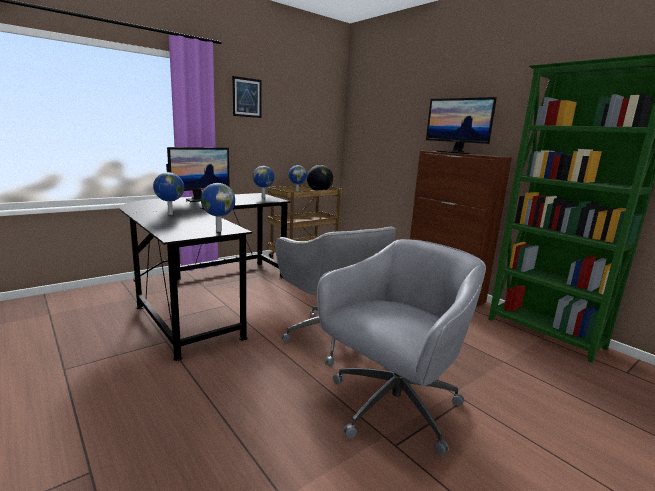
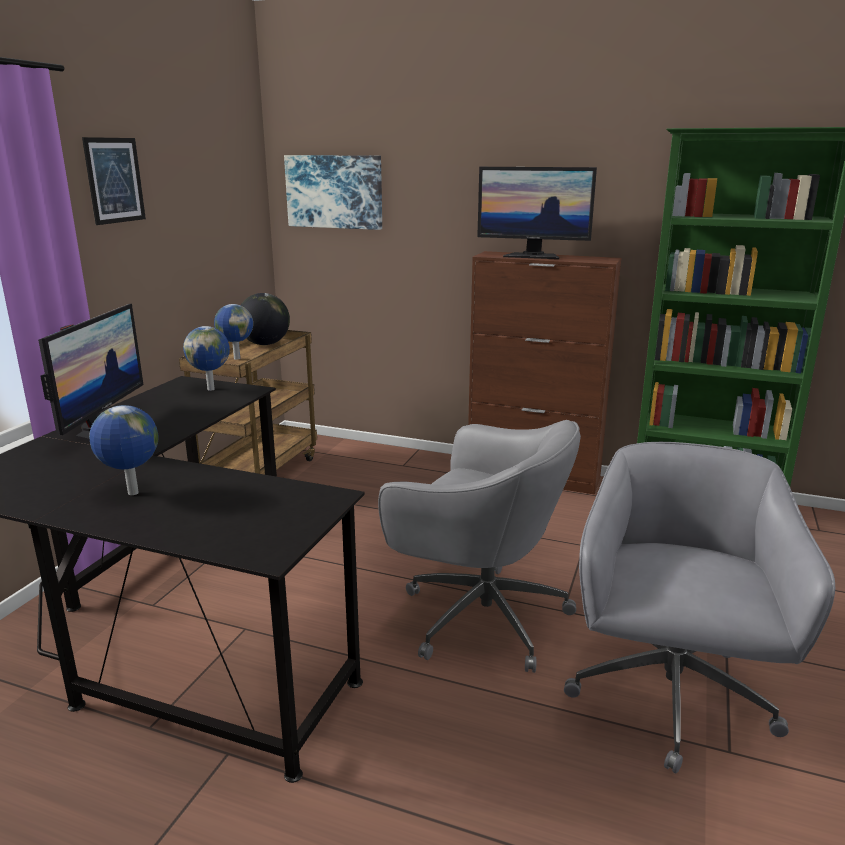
camera: 30 degrees left, 5 degrees up
globe [201,183,235,232] -> none
none -> picture [284,155,382,230]

